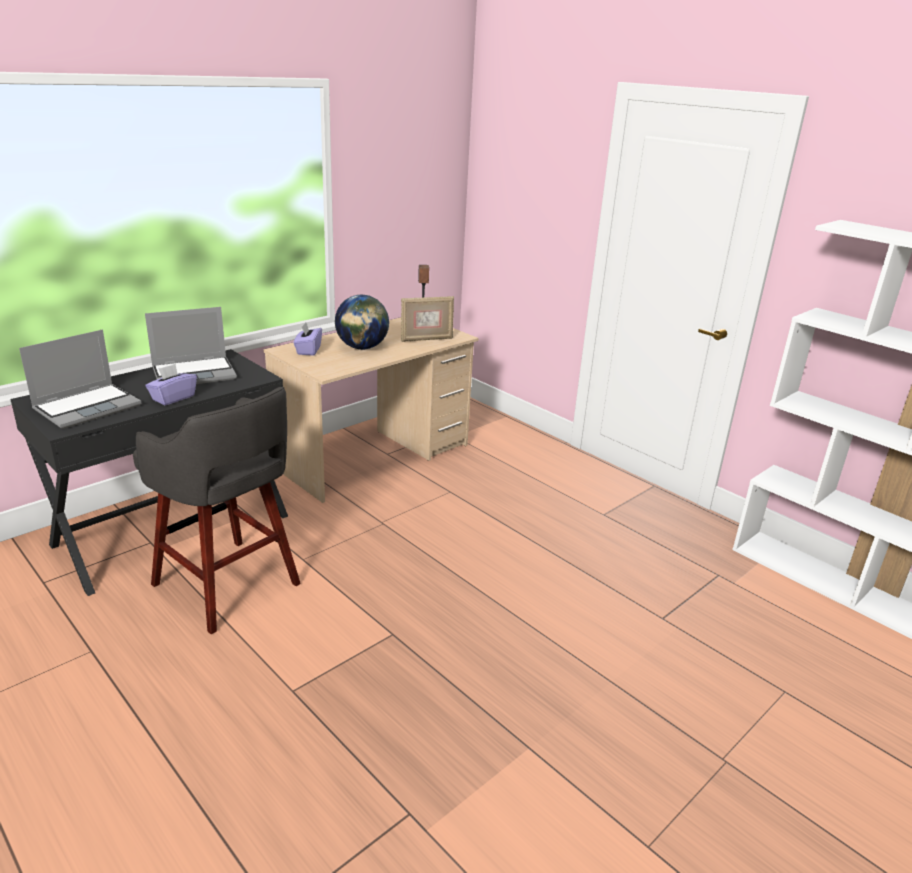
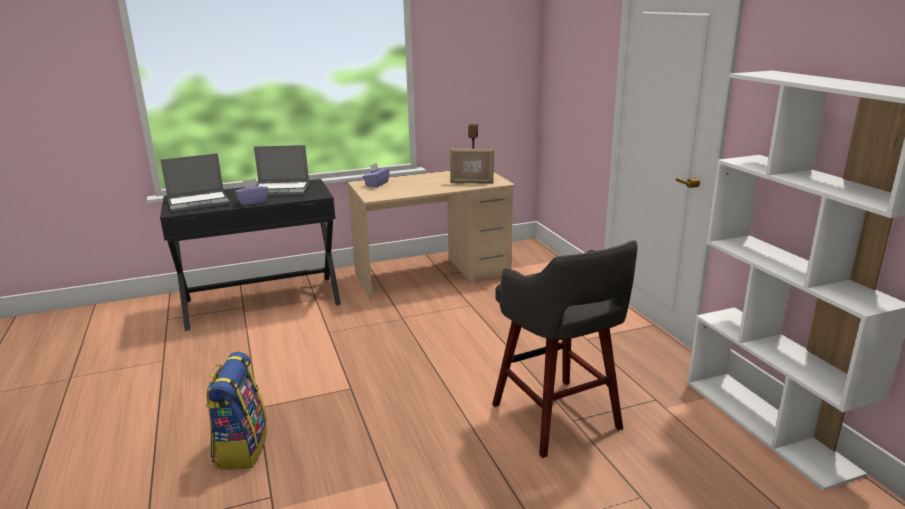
camera: 25 degrees right, 5 degrees down
grey stool [133,387,301,634] -> grey stool moved to [492,240,638,458]
globe [335,295,389,350] -> none
none -> backpack [206,352,267,470]

